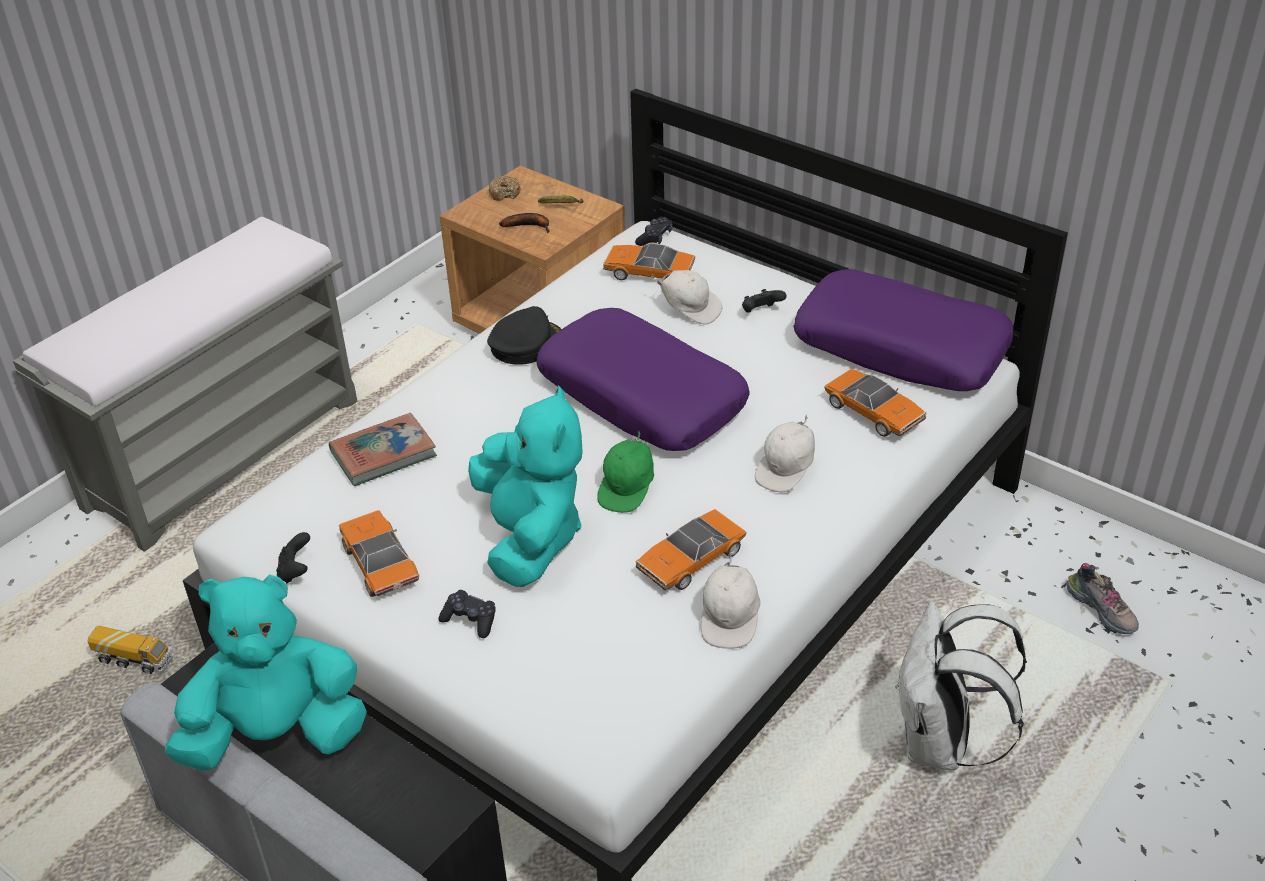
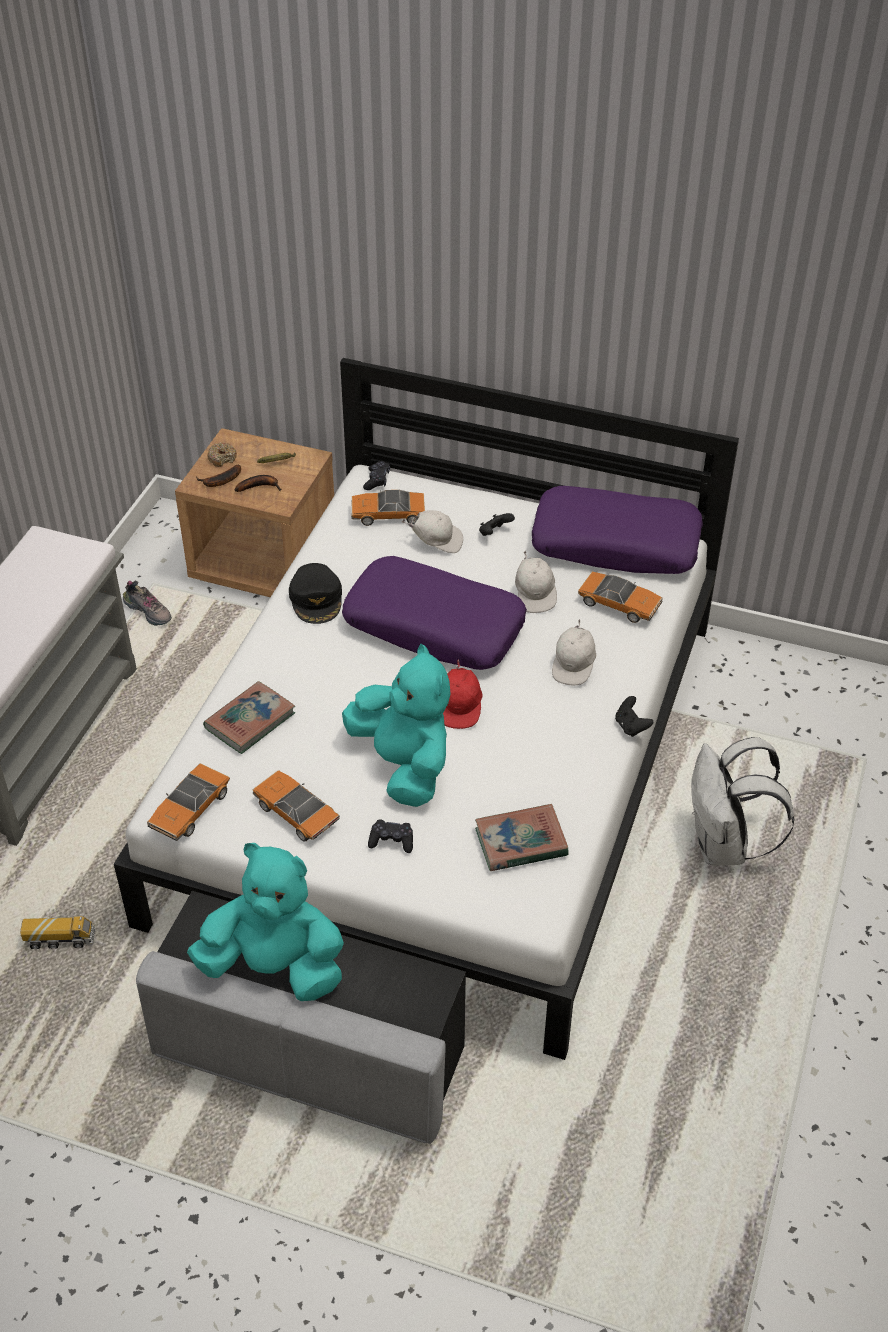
camera: 20 degrees left, 5 degrees up
turquoise plush toy [165,574,367,771] -> turquoise plush toy turned 45 degrees clockwise [187,843,344,1001]
black game controller [276,532,310,583] -> black game controller moved to [615,696,653,737]
black cap [487,306,561,365] -> black cap turned 150 degrees clockwise [289,563,342,624]
green cap [597,430,654,513] -> red cap [443,659,482,729]
toy car [636,509,747,590] -> toy car moved to [147,763,230,841]
white cap [701,553,761,649] -> white cap moved to [515,551,557,613]
shoe [1066,563,1139,634] -> shoe moved to [123,581,172,626]
none -> banana [196,465,241,487]
none -> book [475,804,568,871]

